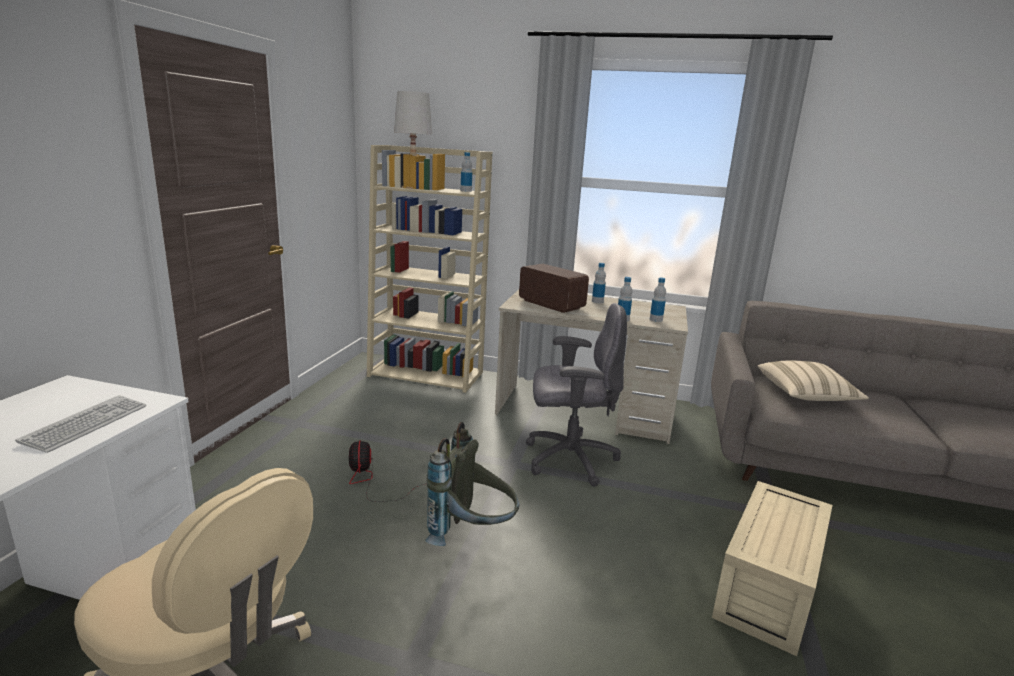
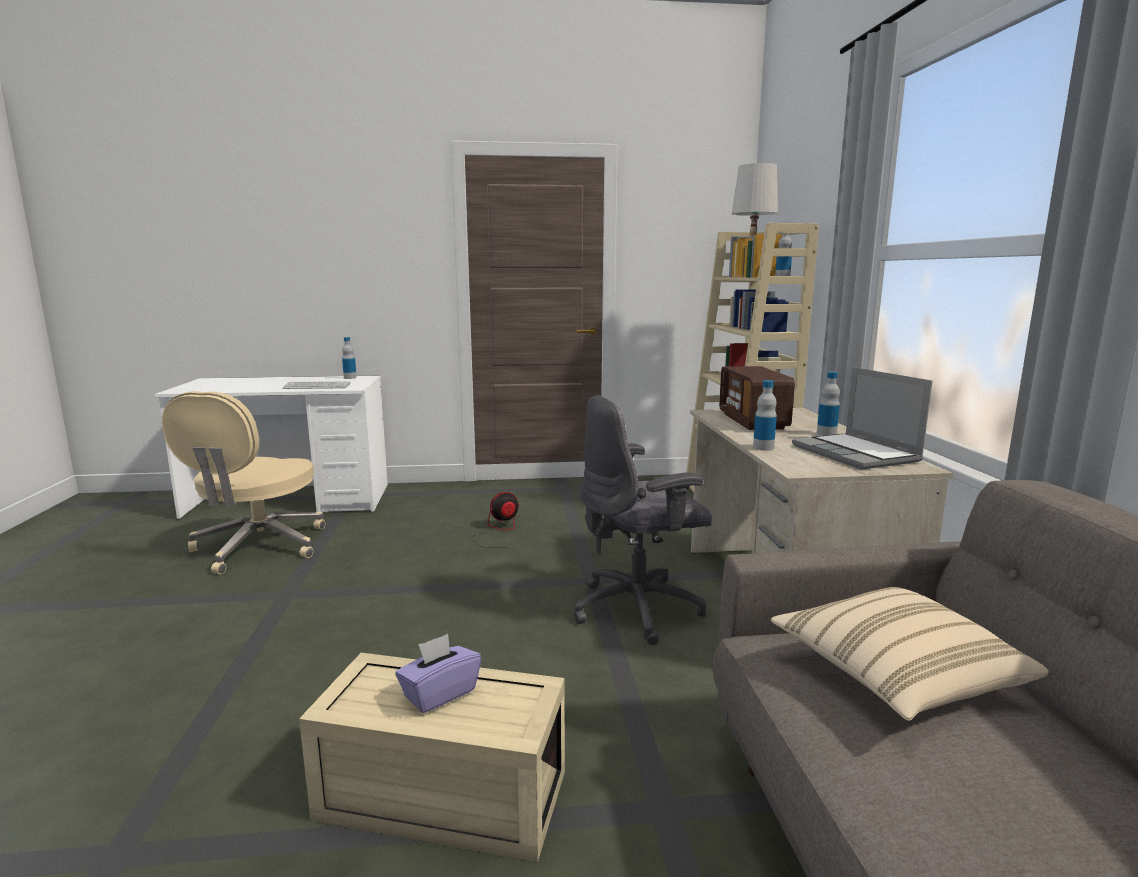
camera: 70 degrees right, 5 degrees down
grey backpack [425,422,519,546] -> none
radio [519,264,589,313] -> radio turned 150 degrees clockwise [719,366,795,430]
grey office chair [526,303,627,487] -> grey office chair turned 90 degrees clockwise [574,395,712,645]
bottle [650,278,666,322] -> bottle moved to [342,337,357,379]
none -> purple tissue box [395,634,481,713]
none -> laptop [792,367,933,470]

